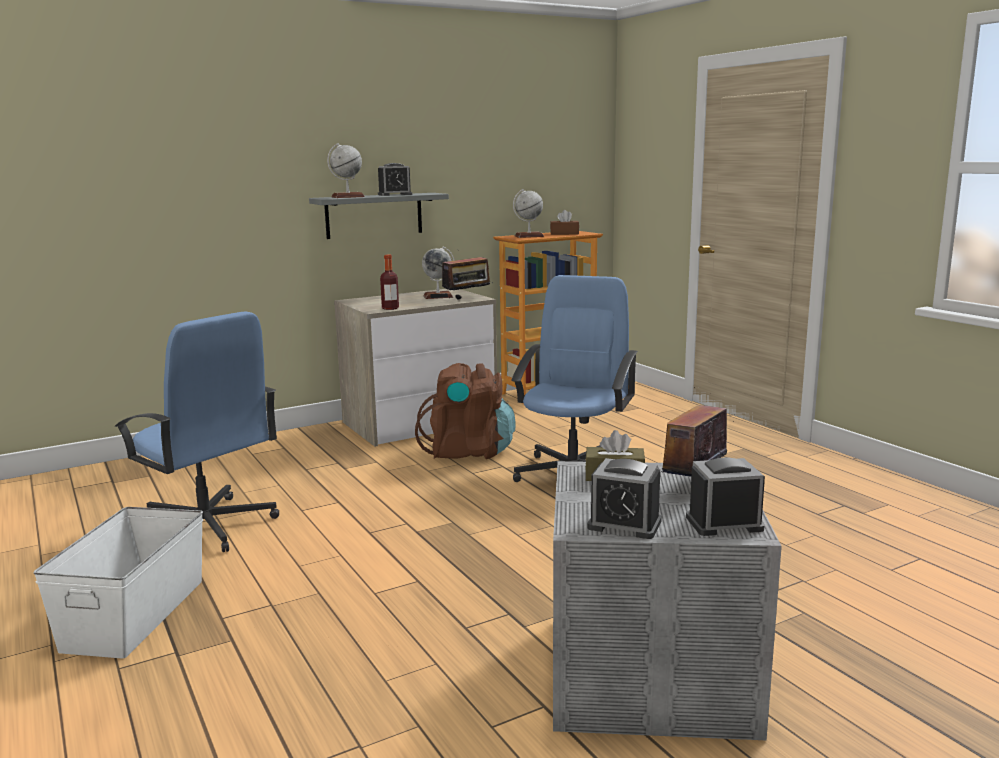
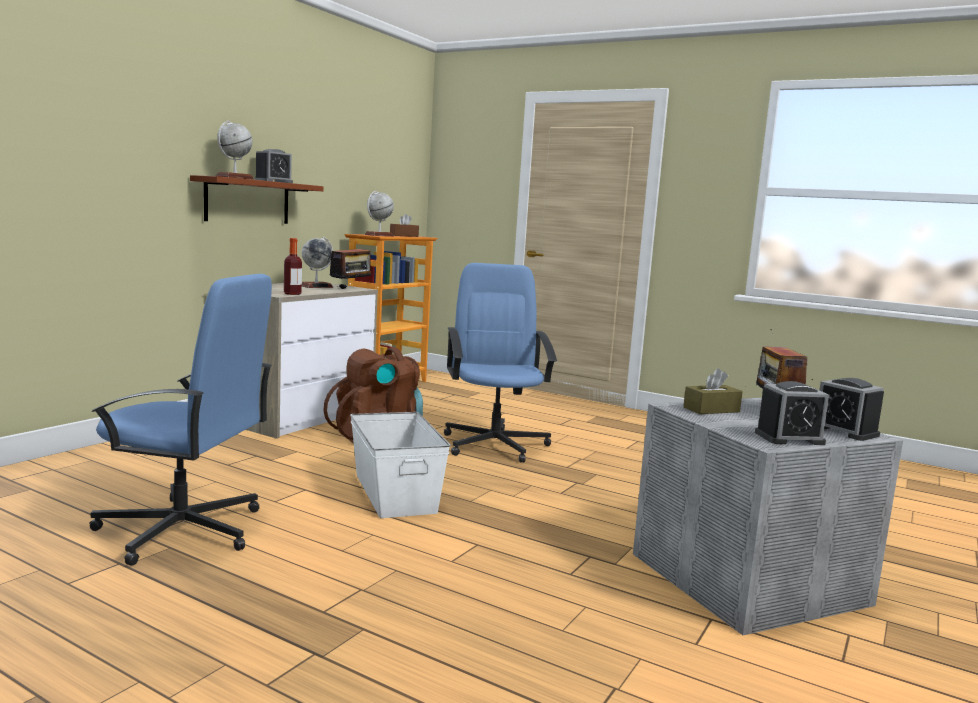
camera: 30 degrees left, 5 degrees down
white storage box [33,507,203,659] -> white storage box moved to [350,412,450,518]
grey shelf [309,193,449,239] -> brown shelf [190,175,324,224]
alarm clock [686,457,765,536] -> alarm clock turned 90 degrees counterclockwise [820,378,884,441]

